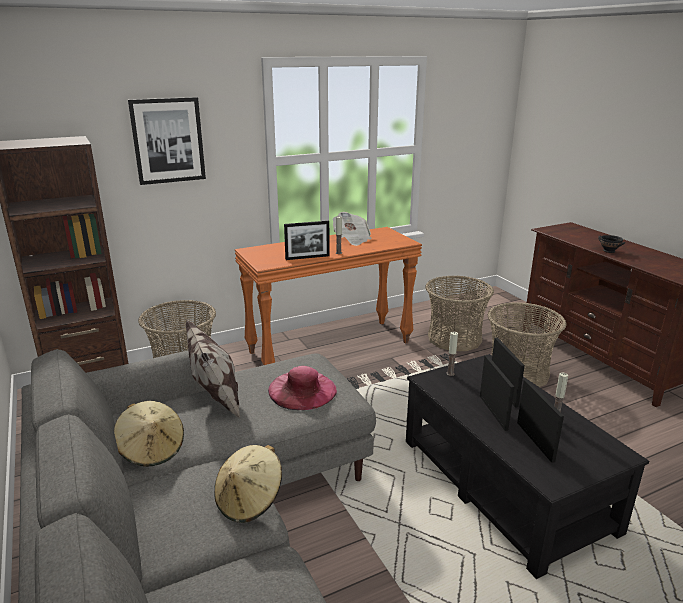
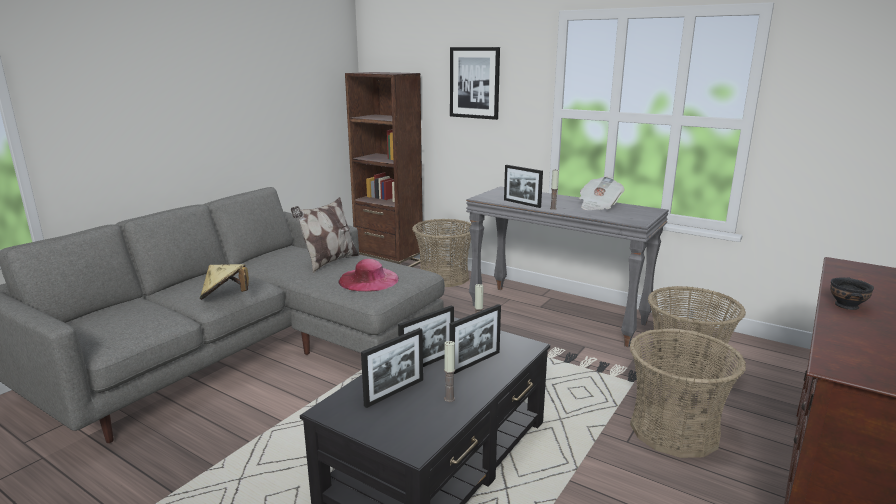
camera: 60 degrees right, 5 degrees down
beige hat [114,401,184,467] -> none
orange console table [235,227,422,365] -> grey console table [466,187,669,347]

